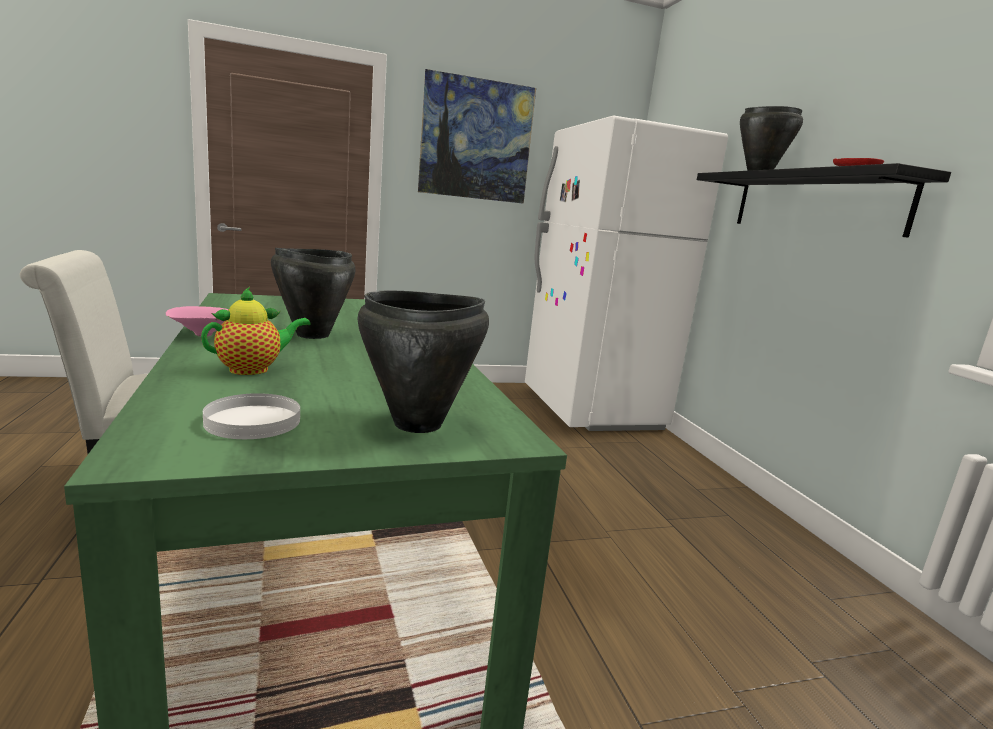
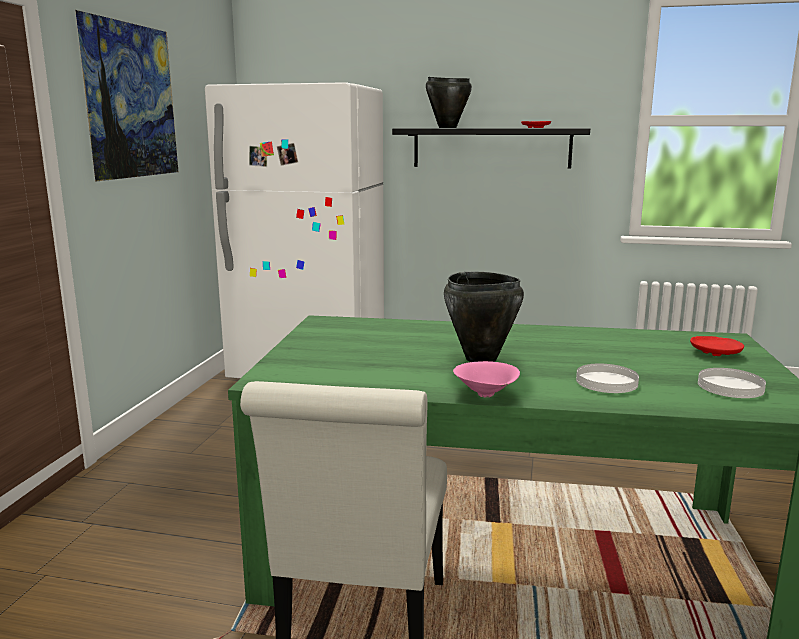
camera: 60 degrees left, 0 degrees up
teapot [201,287,310,375] -> white plate [576,364,639,393]
black cooking pot [358,291,489,433] -> red plate [690,336,744,356]

